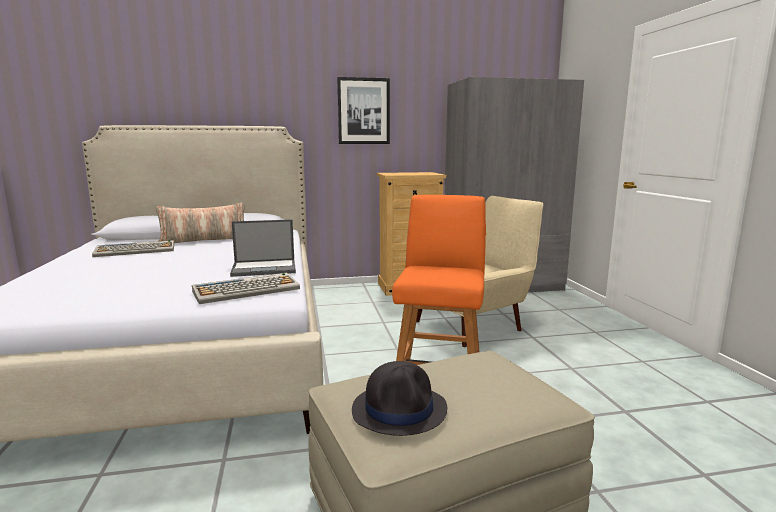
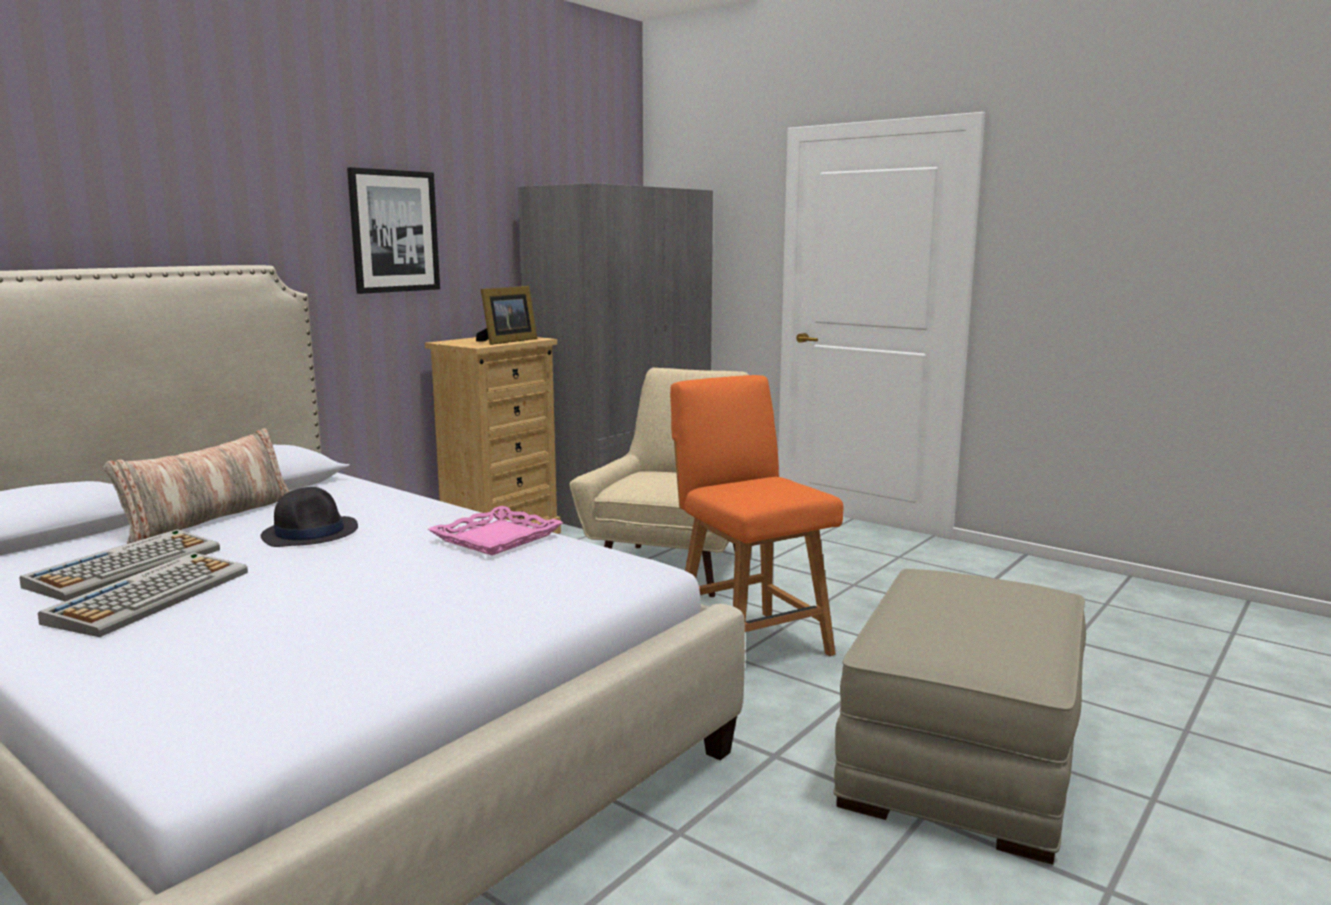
camera: 40 degrees left, 0 degrees up
keyboard [192,273,300,304] -> keyboard moved to [38,552,248,637]
laptop [230,219,296,277] -> pink tray [428,506,563,555]
black hat [352,361,447,436] -> black hat moved to [261,487,358,547]
none -> picture frame [476,286,538,345]

